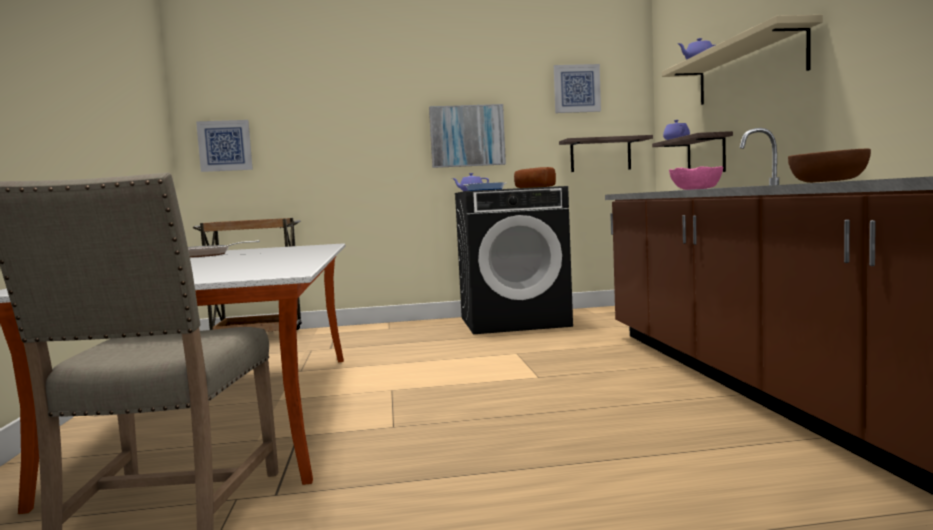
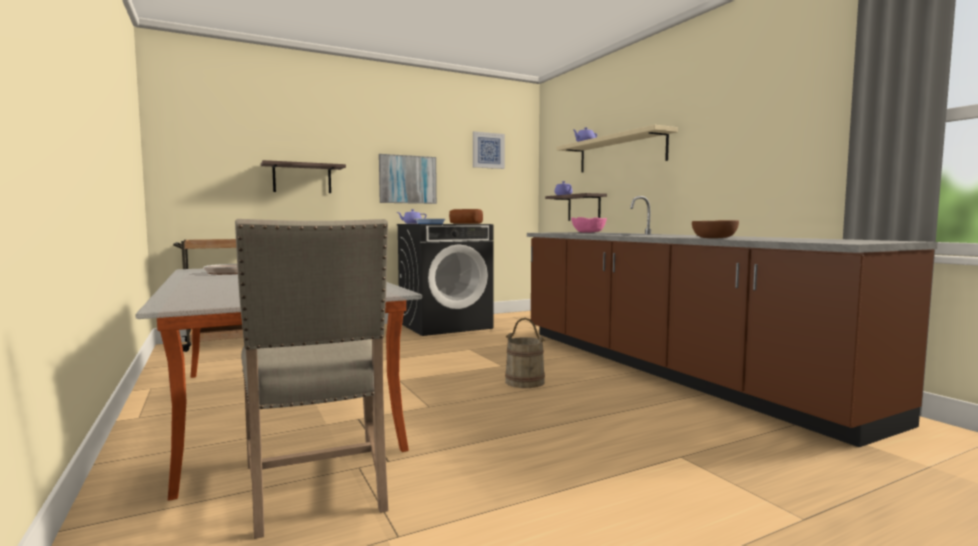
camera: 20 degrees left, 0 degrees up
picture [196,120,253,172] -> none
shelf [559,135,653,172] -> shelf moved to [261,160,346,193]
none -> beige bucket [505,318,545,388]

